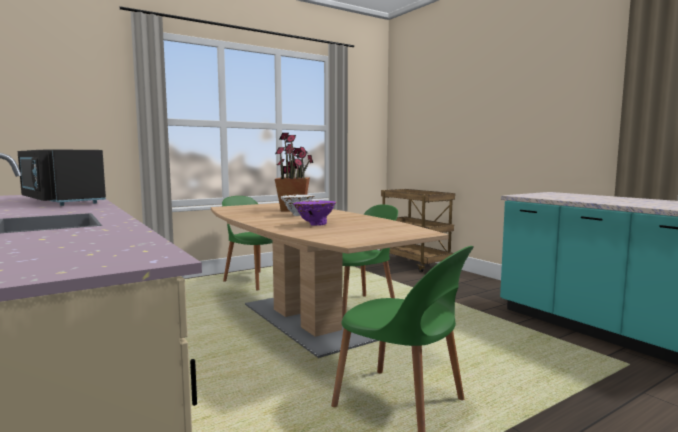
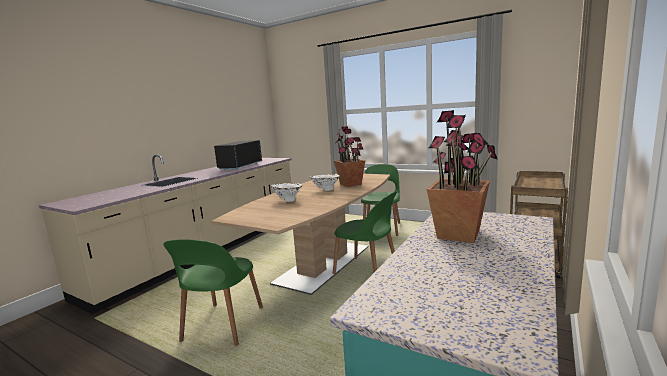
camera: 65 degrees right, 5 degrees up
purple vase [293,201,337,226] -> white vase [271,183,302,202]
none -> potted plant [427,110,497,243]

